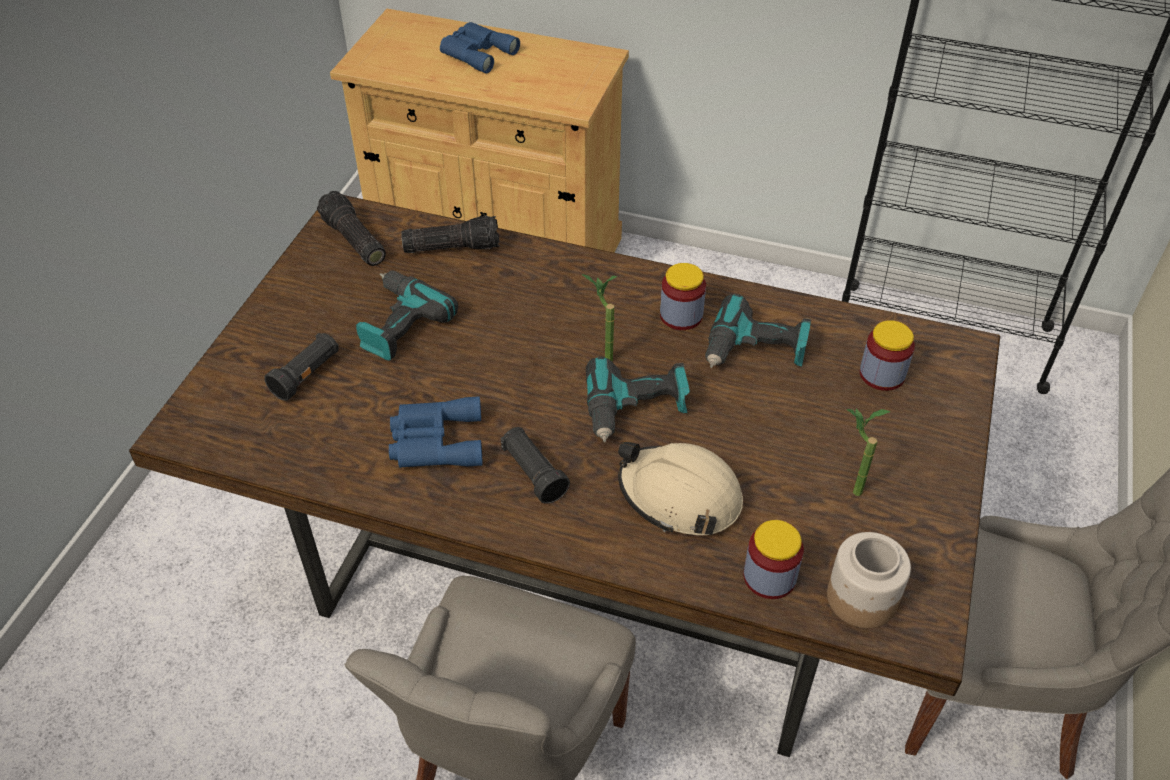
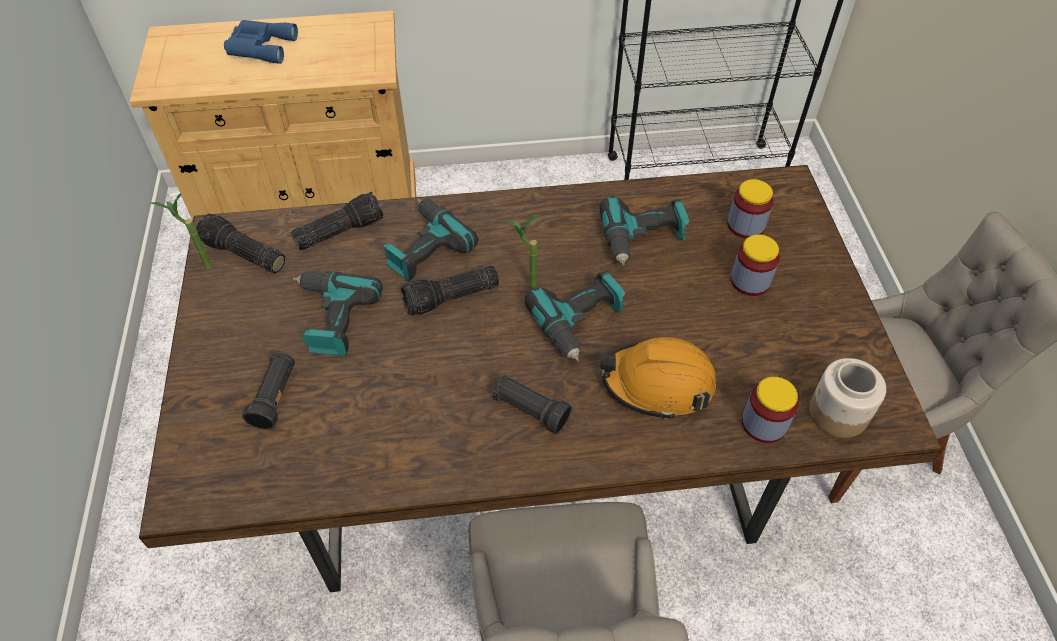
camera: 25 degrees left, 5 degrees up
blue binoculars [389,396,482,468] -> none
beige hard hat [618,442,743,535] -> orange hard hat [600,337,716,420]
jar [660,263,706,330] -> jar moved to [731,234,780,296]
potted plant [847,409,890,496] -> potted plant moved to [151,194,212,269]
none -> power drill [383,198,478,281]
none -> flashlight [401,265,499,316]

